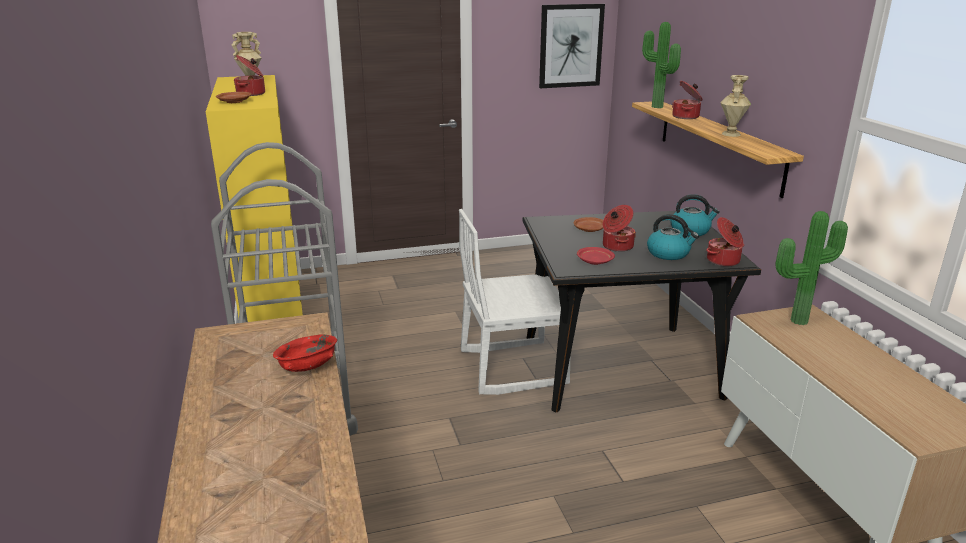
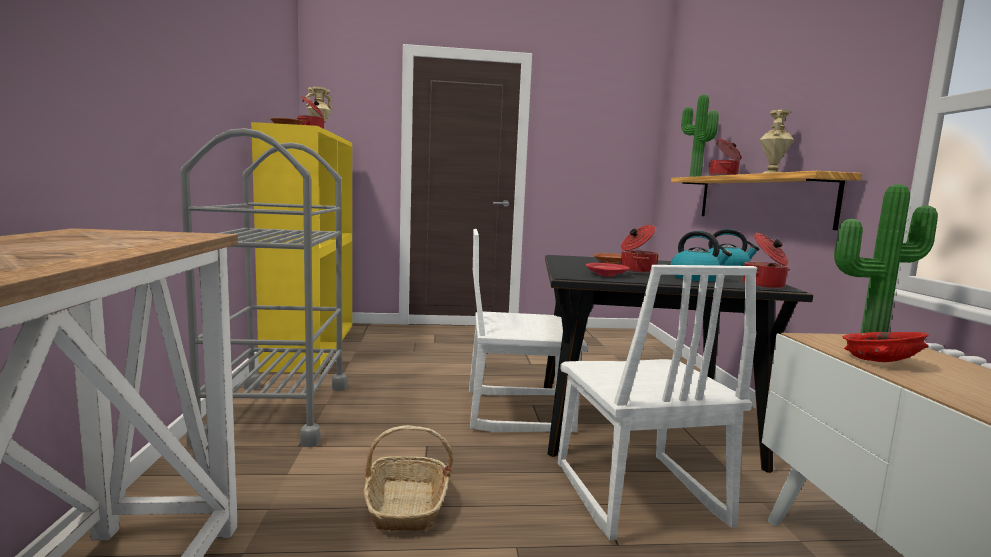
camera: 10 degrees right, 15 degrees down
red bowl [273,334,337,372] -> red bowl moved to [842,332,929,362]
picture [539,4,605,88] -> none
none -> basket [364,425,453,531]
none -> white chair [558,265,757,540]

